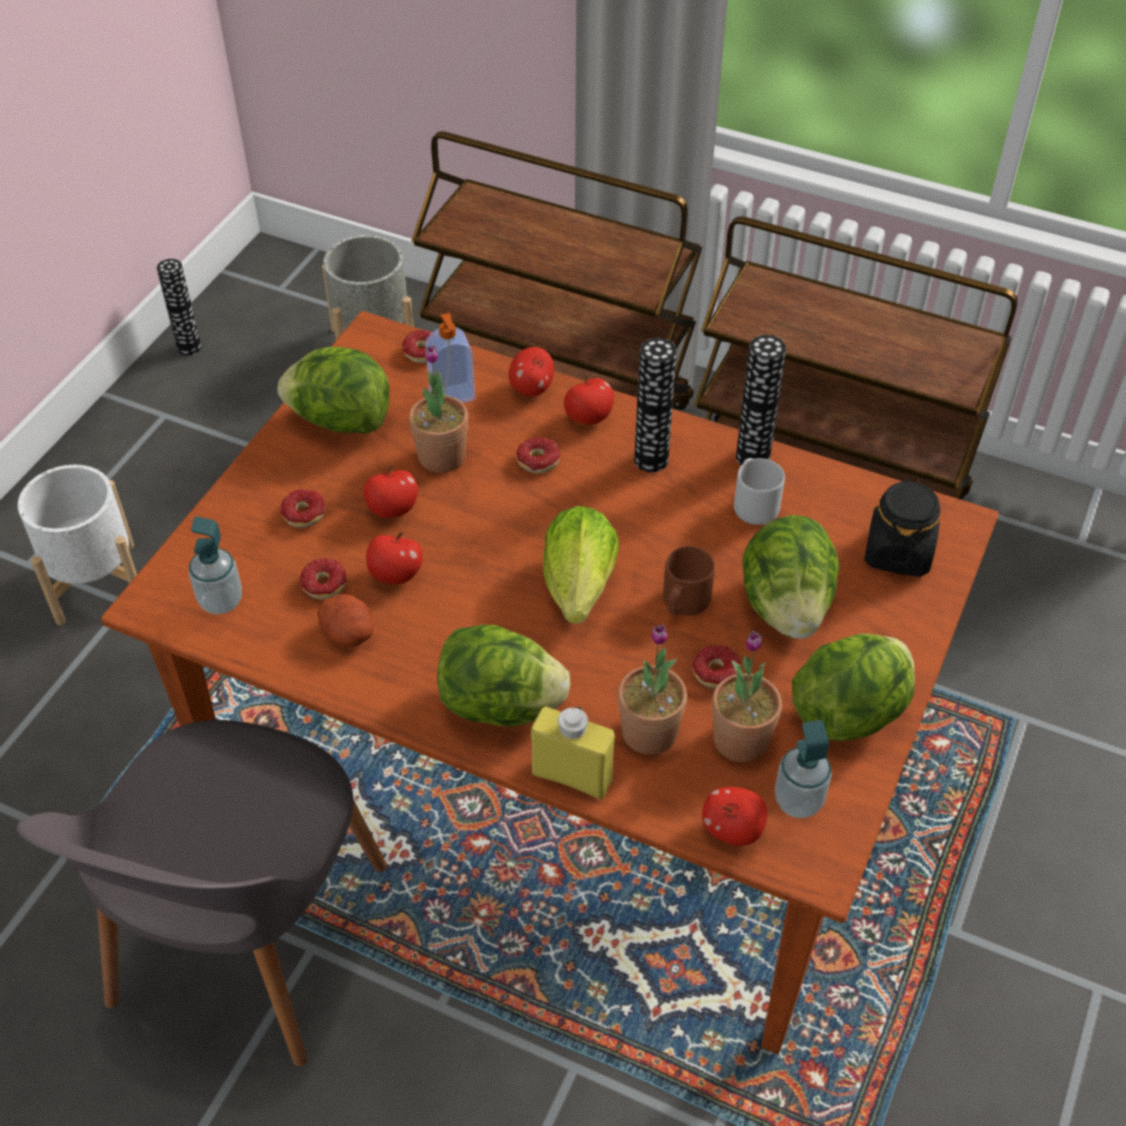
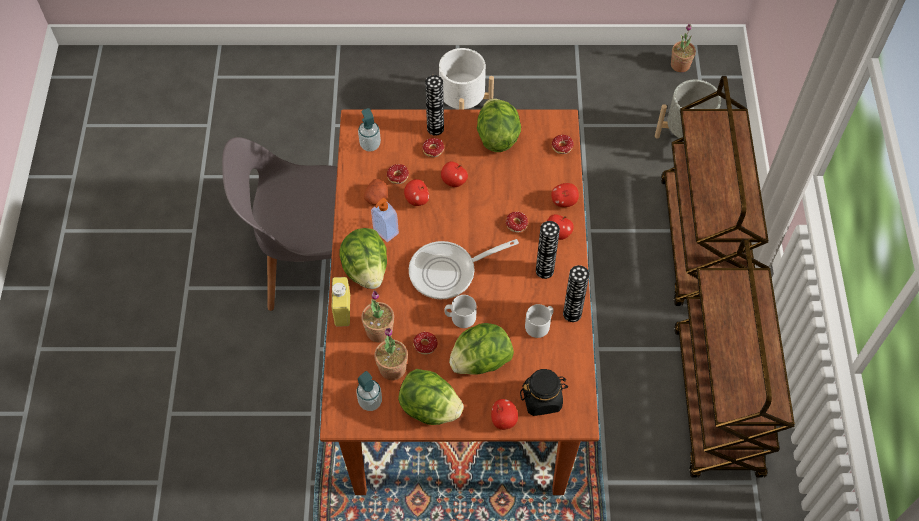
camera: 65 degrees right, 10 degrees up
vase [157,259,201,356] -> vase moved to [425,75,444,136]
potted plant [409,345,468,473] -> potted plant moved to [671,24,696,72]
soap dispenser [425,313,475,403] -> soap dispenser moved to [371,198,399,242]
lettuce [543,506,619,624] -> frying pan [409,239,519,300]
brown mug [663,546,715,616] -> grey mug [444,295,477,328]
apple [702,787,767,846] -> apple moved to [491,399,518,430]

